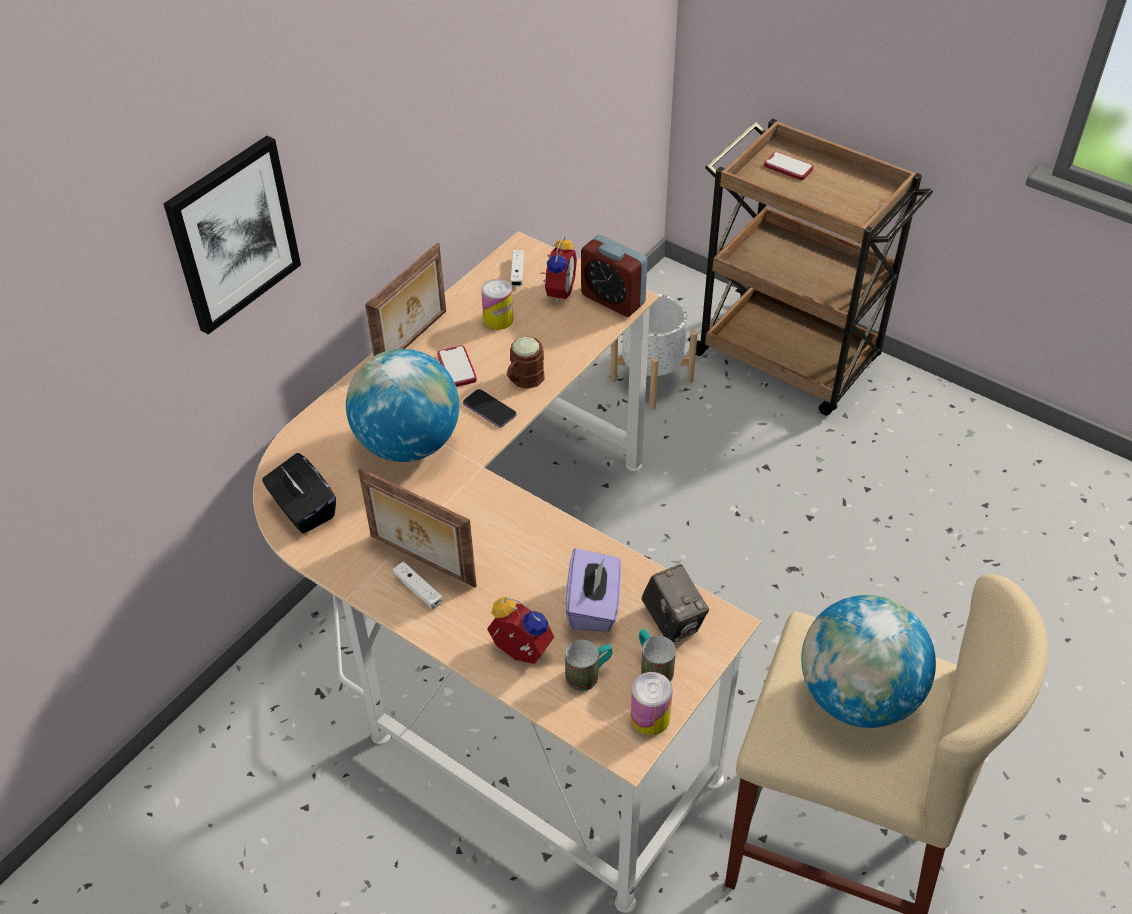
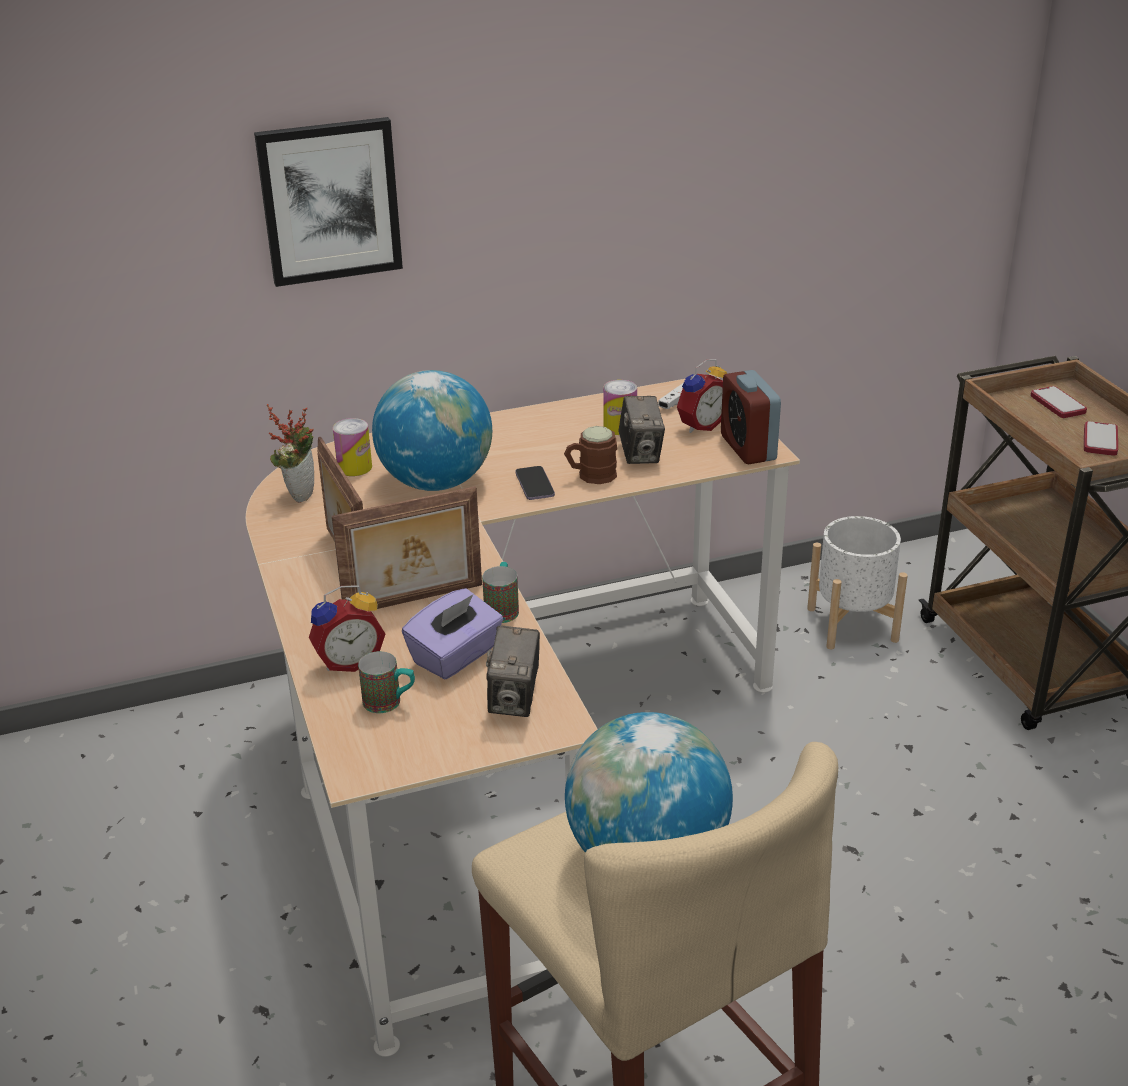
camera: 35 degrees right, 15 degrees down
black tissue box [262,453,336,534] -> potted plant [267,404,314,503]
picture frame [365,243,446,356] -> picture frame moved to [332,486,482,609]
white game controller [393,562,443,609] -> none
phone [437,345,477,387] -> phone moved to [1084,421,1118,456]
alarm clock [487,597,554,664] -> alarm clock turned 90 degrees clockwise [309,586,385,672]
can [631,672,673,735] -> can moved to [333,418,372,476]
mug [639,629,676,682] -> mug moved to [482,562,519,623]
none -> camera [618,396,665,464]

